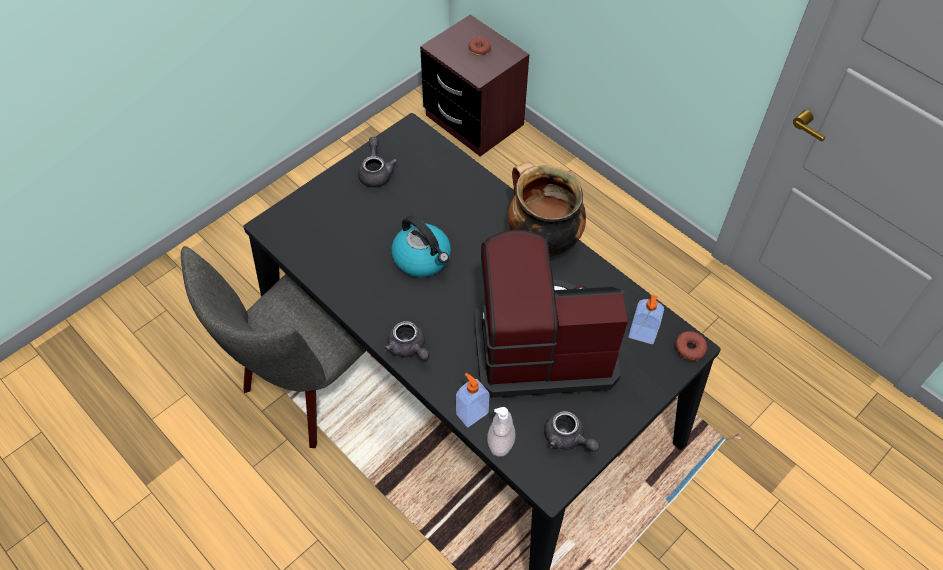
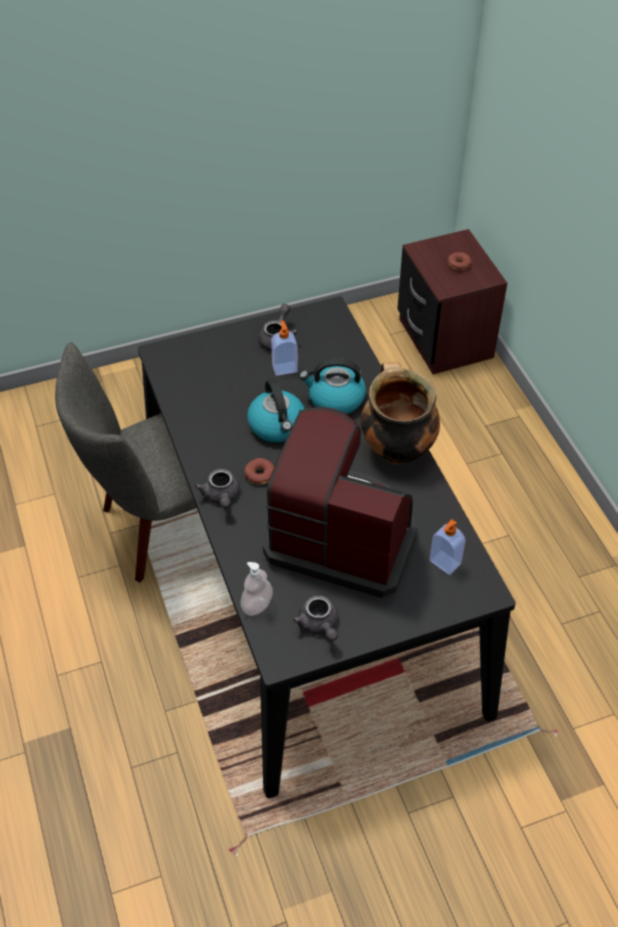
camera: 25 degrees right, 5 degrees down
soap dispenser [456,373,490,427] -> soap dispenser moved to [271,320,298,376]
donut [676,331,707,362] -> donut moved to [244,458,274,486]
none -> kettle [300,358,366,414]

